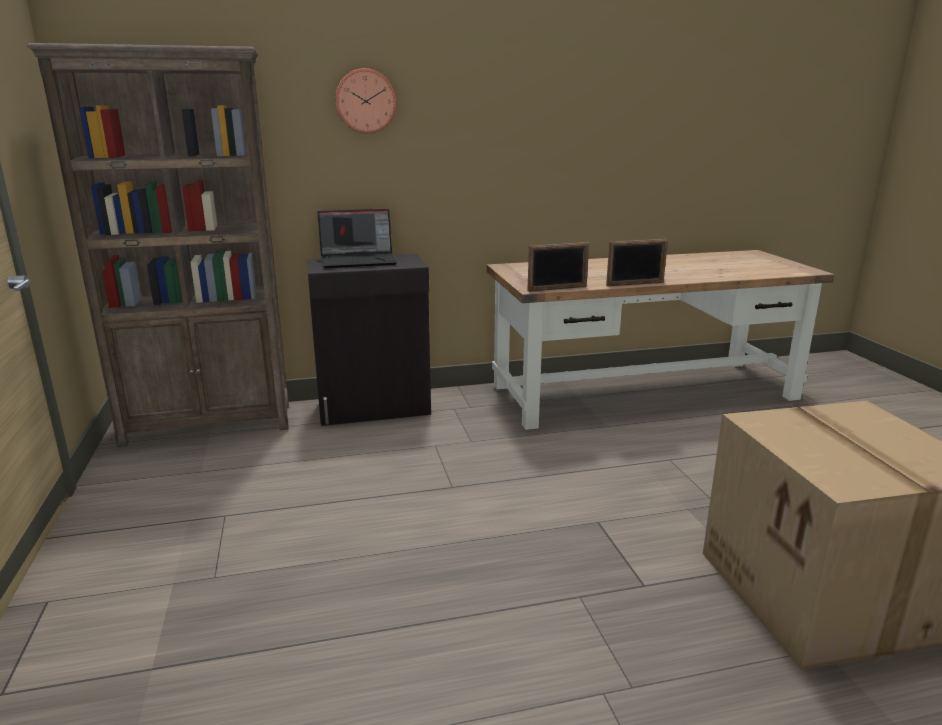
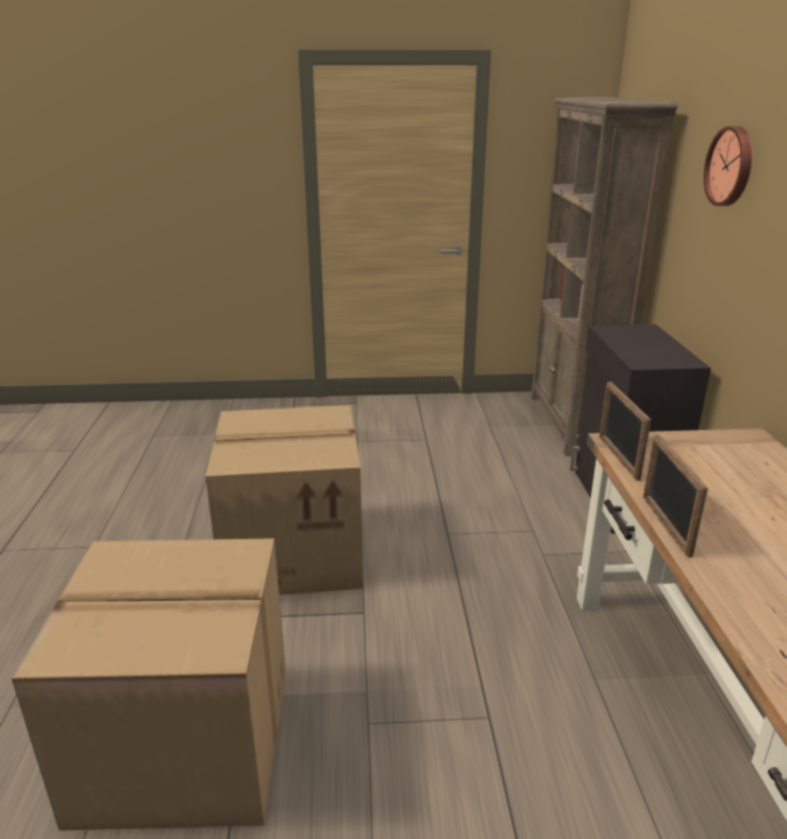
camera: 100 degrees right, 5 degrees up
laptop [317,209,397,268] -> none
none -> cardboard box [205,405,363,595]

